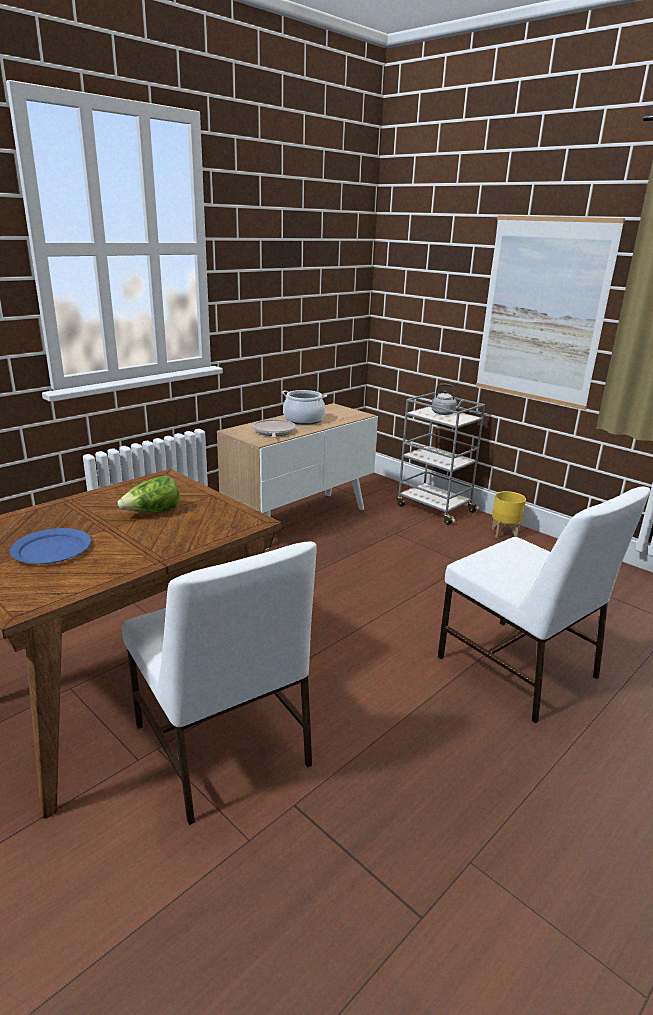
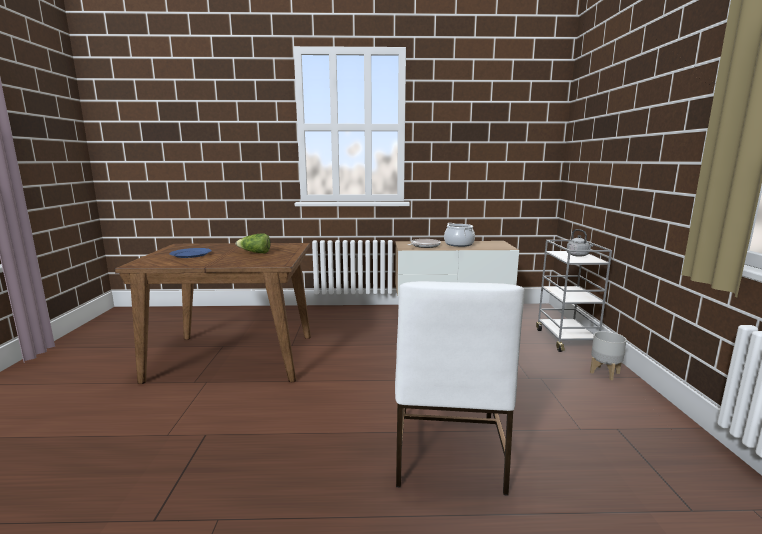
camera: 45 degrees right, 10 degrees down
white chair [122,542,317,825] -> none
picture [476,216,625,410] -> none
yellow planter [492,491,526,538] -> grey planter [590,331,627,380]

